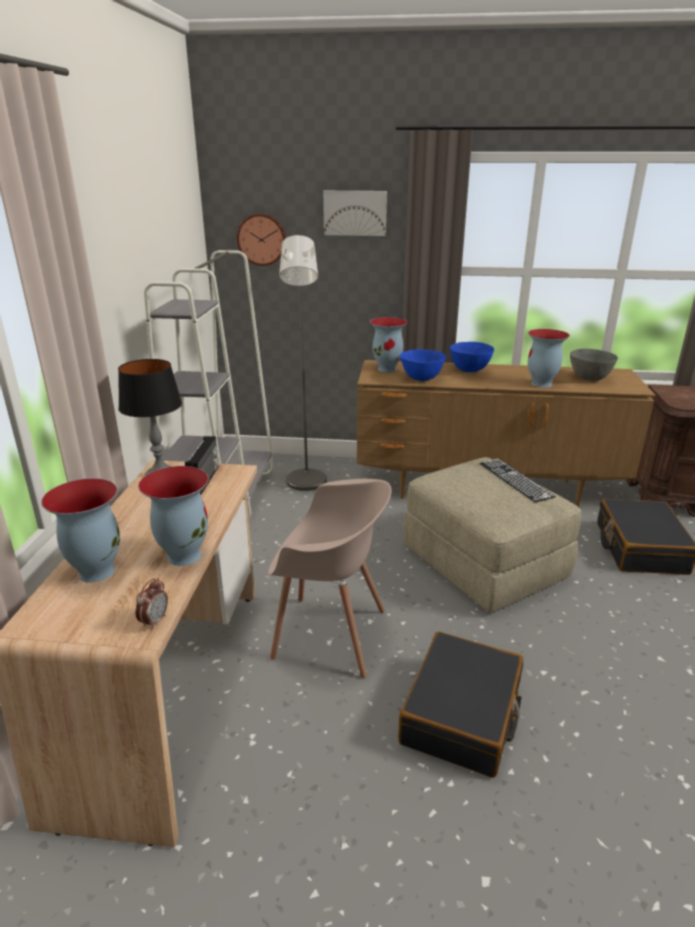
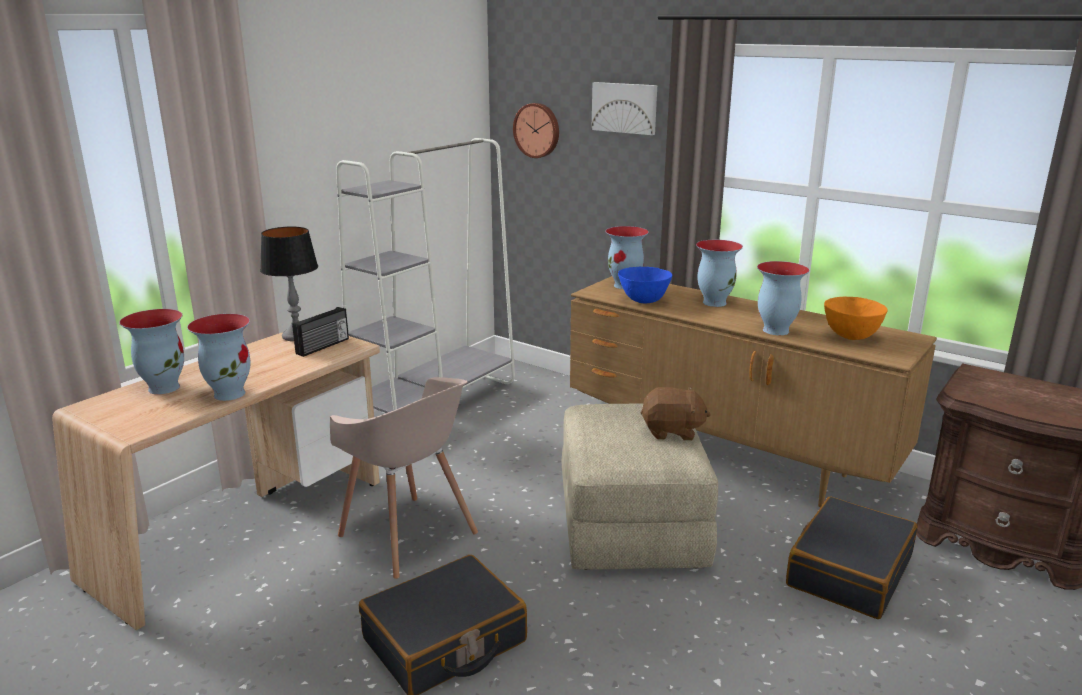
camera: 30 degrees right, 5 degrees down
alarm clock [135,578,168,630] -> none
grey floor lamp [279,235,327,491] -> none
blue bowl [450,342,494,372] -> vase [696,240,743,307]
keyboard [480,459,556,502] -> brown plush toy [641,386,711,440]
grey bowl [570,349,618,381] -> orange bowl [824,297,888,340]

